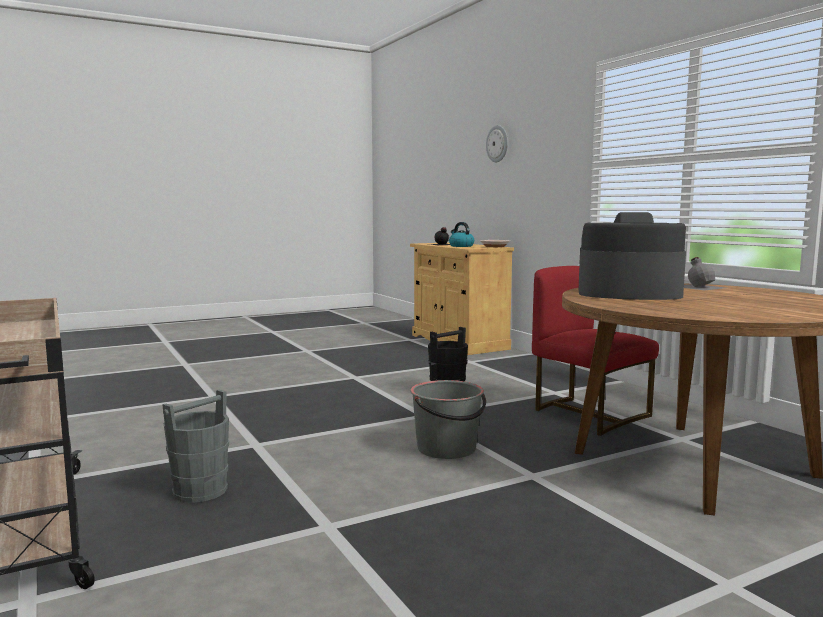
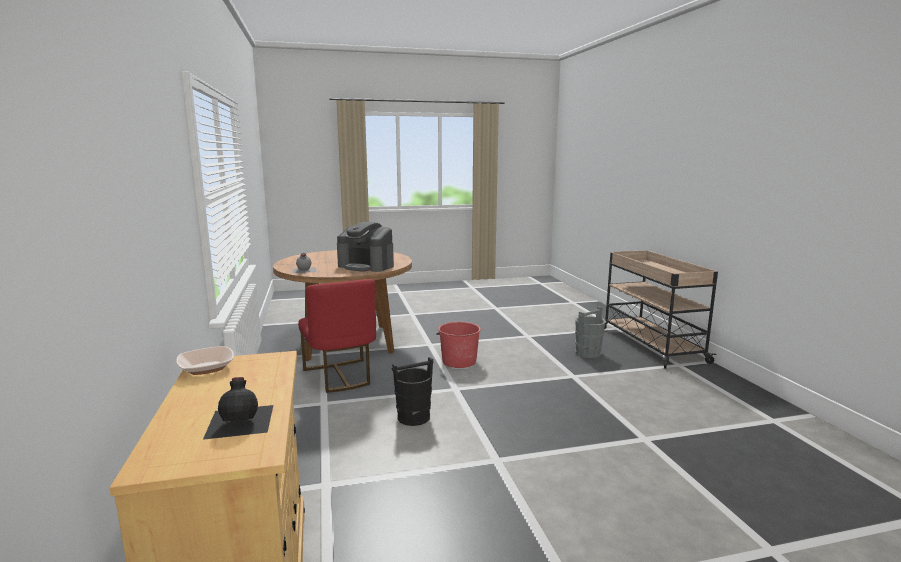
camera: 165 degrees left, 5 degrees up
grey bucket [410,380,486,459] -> red bucket [436,322,481,368]
kettle [449,222,474,247] -> none
wall clock [486,125,508,162] -> none

